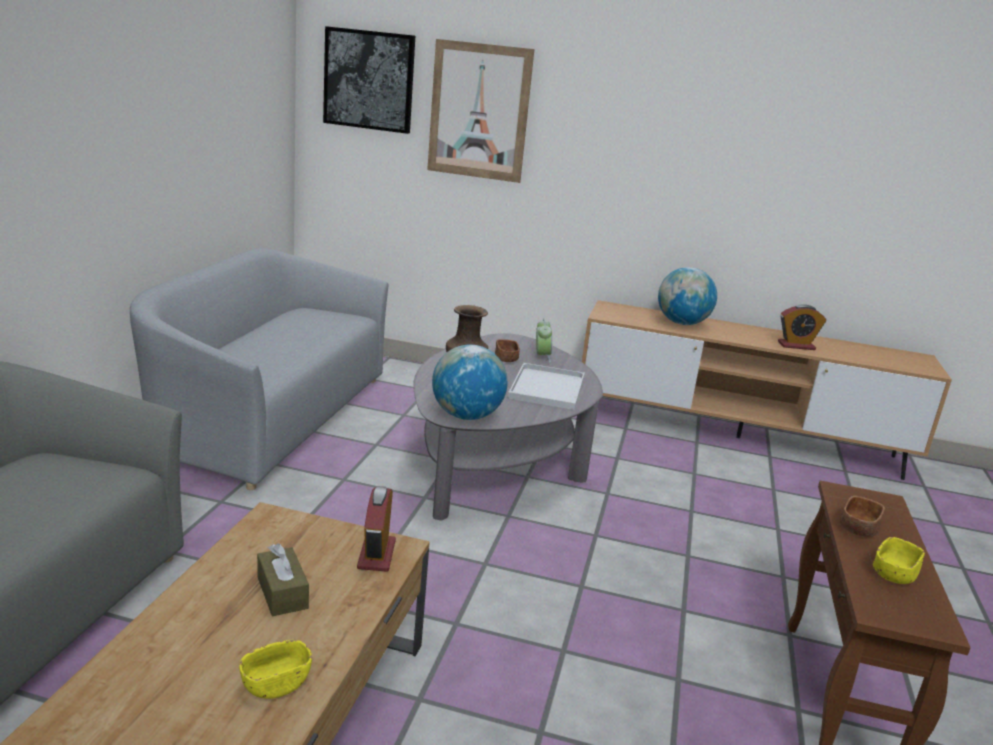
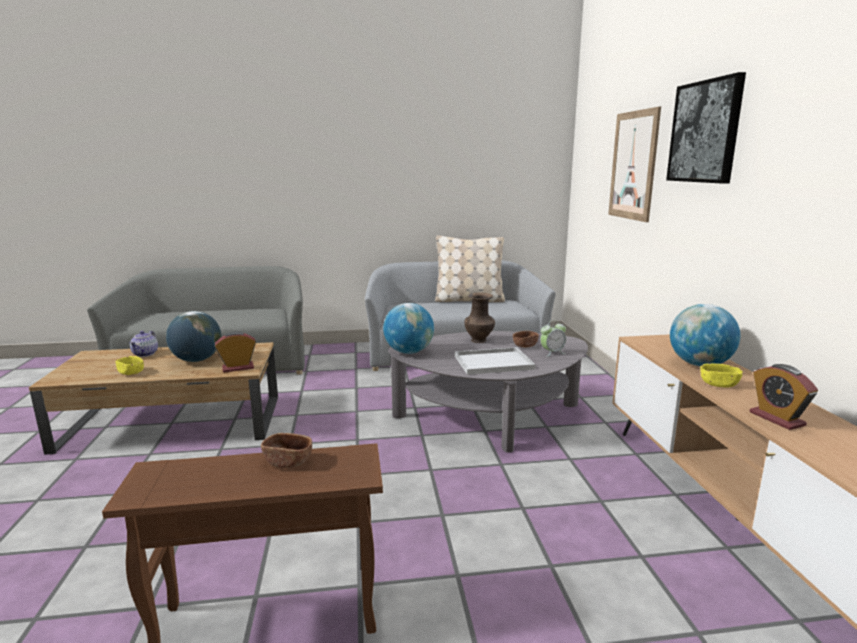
camera: 70 degrees right, 5 degrees down
brown tissue box [257,543,309,616] -> globe [166,311,221,362]
picture [323,26,415,134] -> picture moved to [666,72,746,184]
yellow bowl [873,537,925,584] -> yellow bowl moved to [700,363,743,388]
none -> teapot [130,331,158,357]
none -> beige pillow [435,236,505,302]

